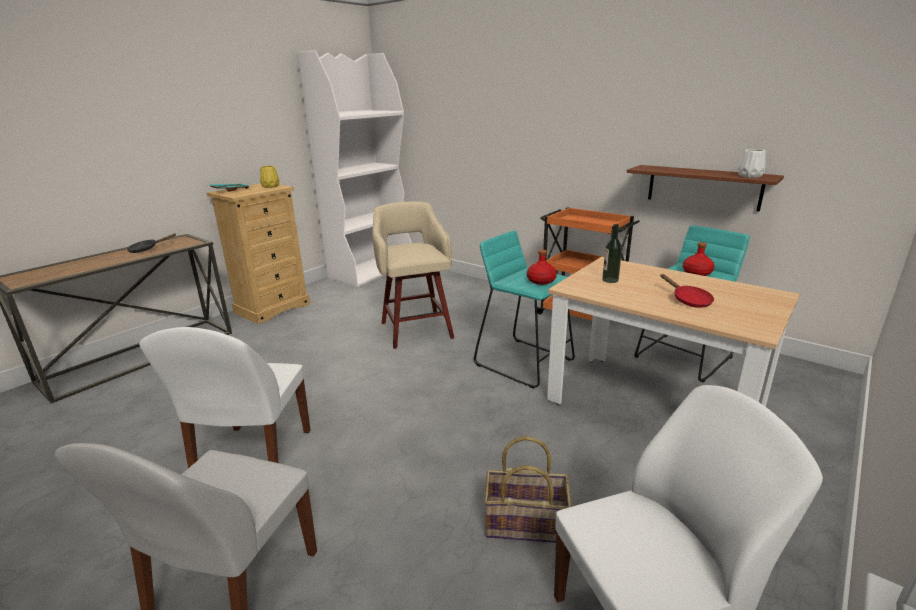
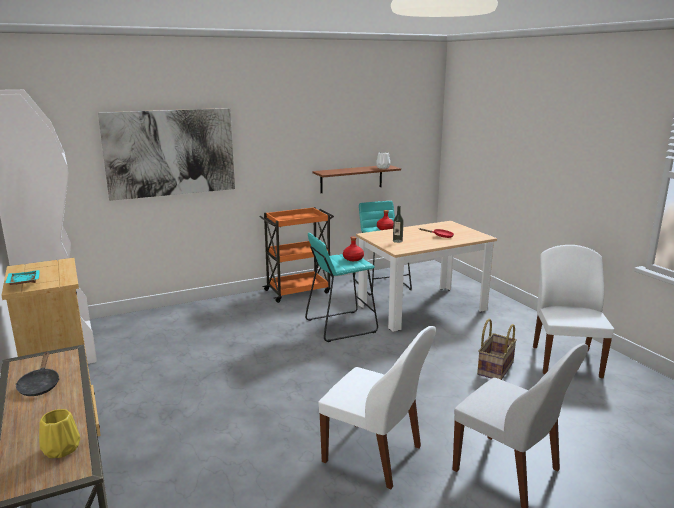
camera: 65 degrees left, 5 degrees down
yellow vase [260,166,279,188] -> yellow vase moved to [39,409,80,458]
beige stool [372,202,454,349] -> none
none -> picture [98,108,235,201]

